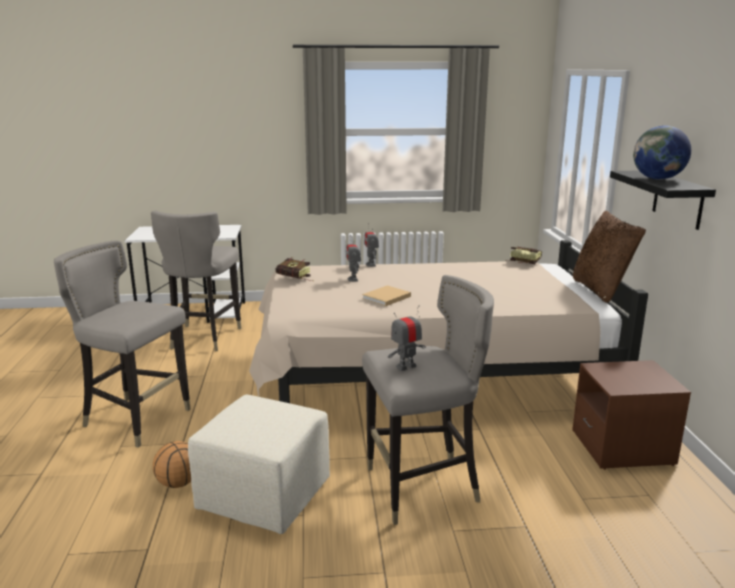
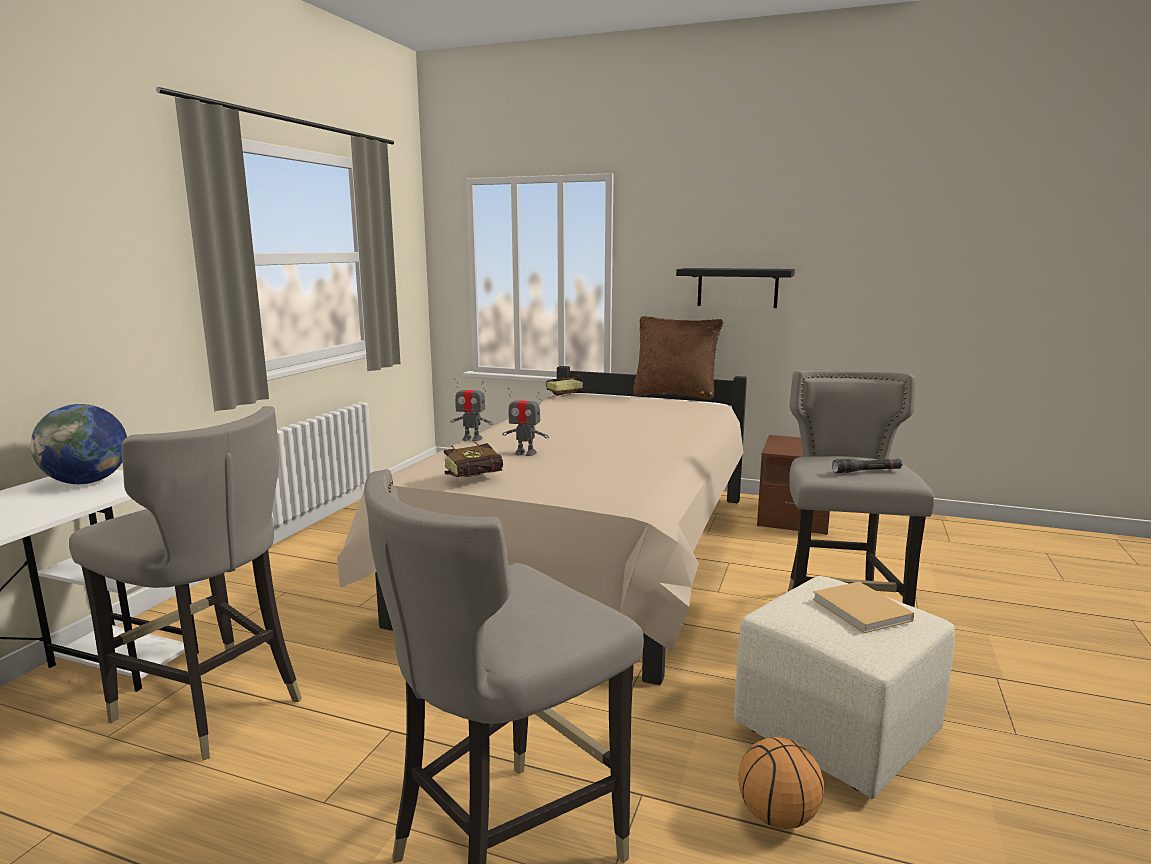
camera: 65 degrees left, 5 degrees down
beige book [362,285,411,306] -> beige book moved to [812,582,914,633]
toy robot [388,305,426,371] -> black flashlight [832,459,902,473]
globe [633,126,691,180] -> globe moved to [31,404,127,484]

